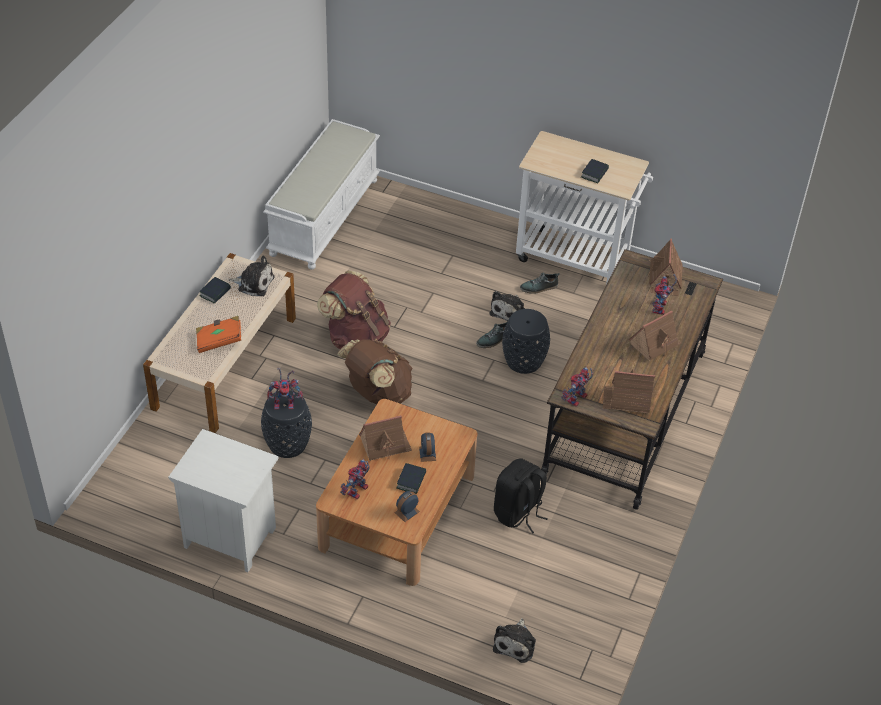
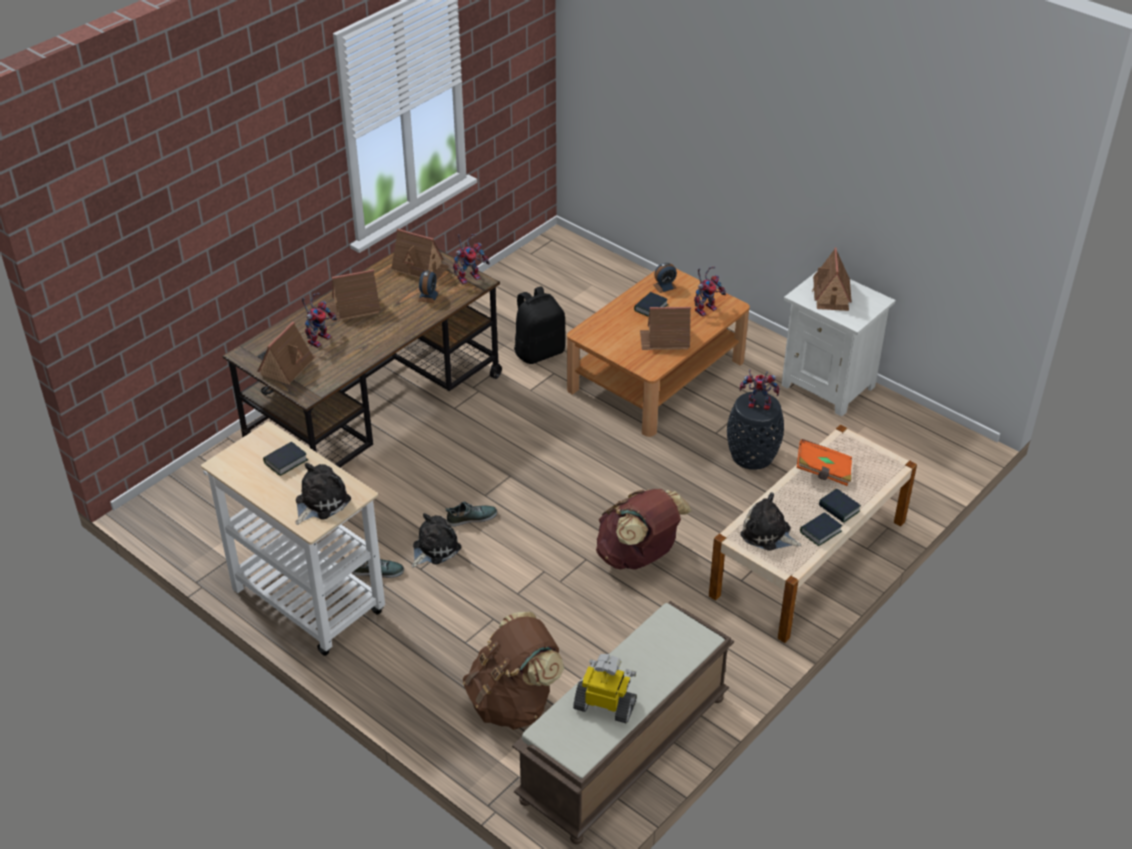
camera: 160 degrees left, 5 degrees down
white bench [263,119,380,270] -> brown bench [512,601,734,844]
brown backpack [337,339,413,404] -> brown backpack moved to [463,612,564,730]
alarm clock [419,432,436,462] -> alarm clock moved to [418,270,439,303]
plush toy [493,618,536,663] -> plush toy moved to [295,463,351,525]
black stool [502,309,550,374] -> none
none -> toy robot [573,654,637,723]
none -> toy house [812,247,852,311]
none -> book [819,489,861,523]

